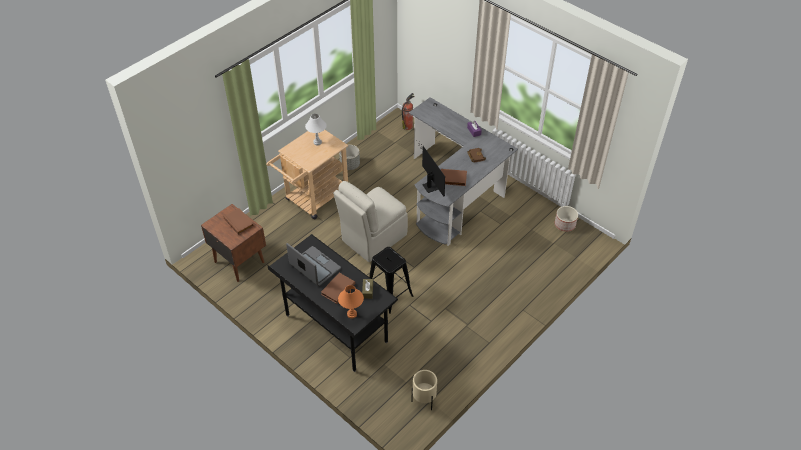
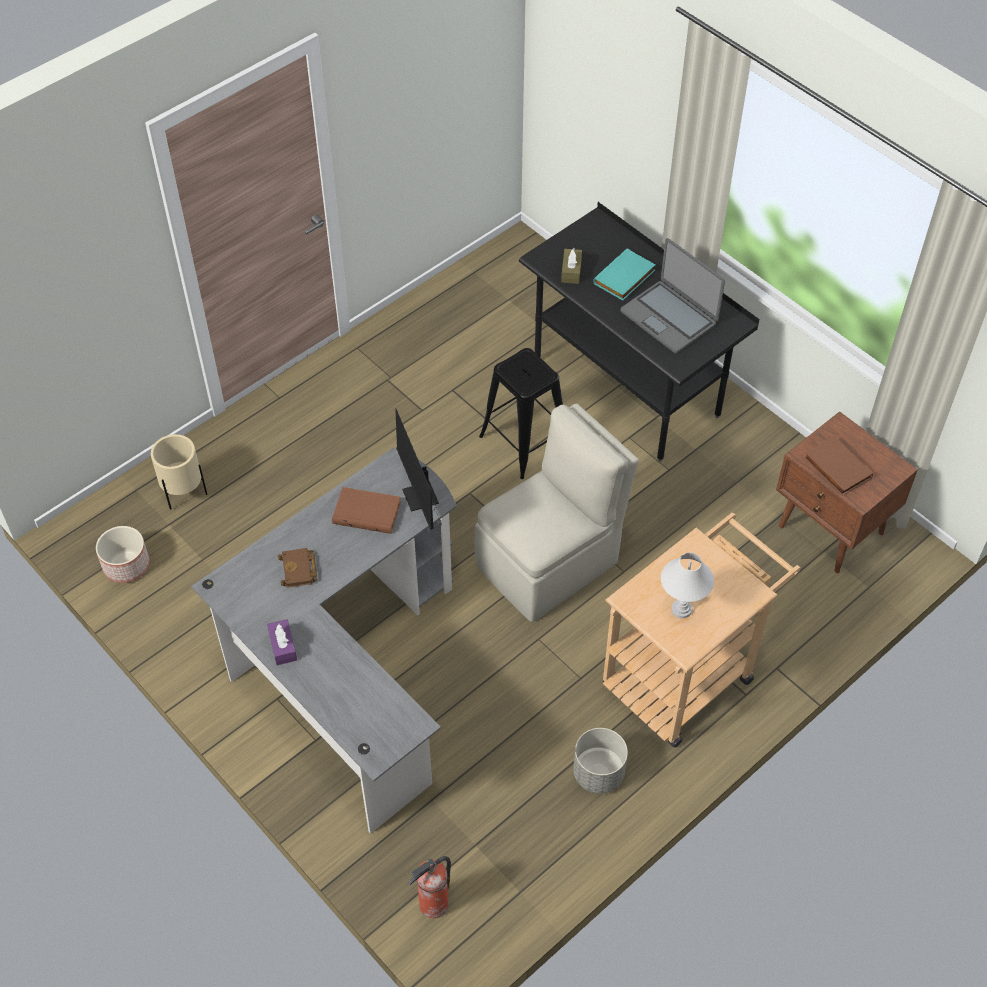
camera: 175 degrees left, 5 degrees up
brown book [321,273,355,304] -> turquoise book [593,248,656,301]
orange table lamp [338,285,364,318] -> none
beige planter [412,370,437,410] -> beige planter moved to [151,434,207,510]

